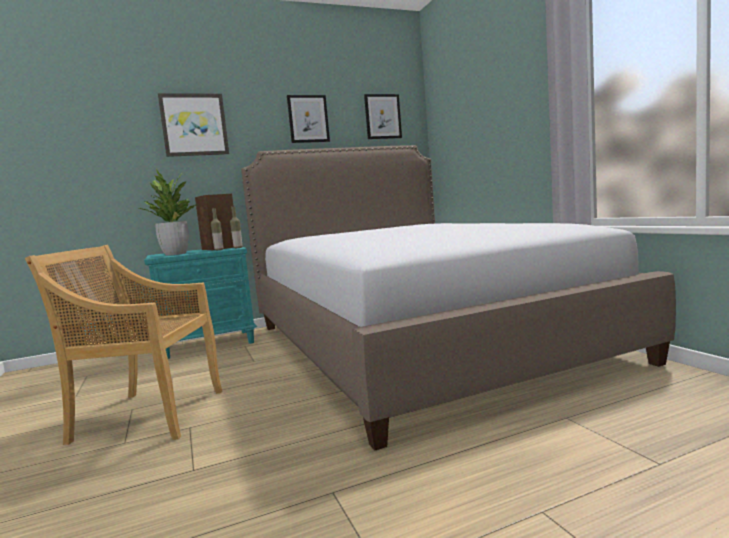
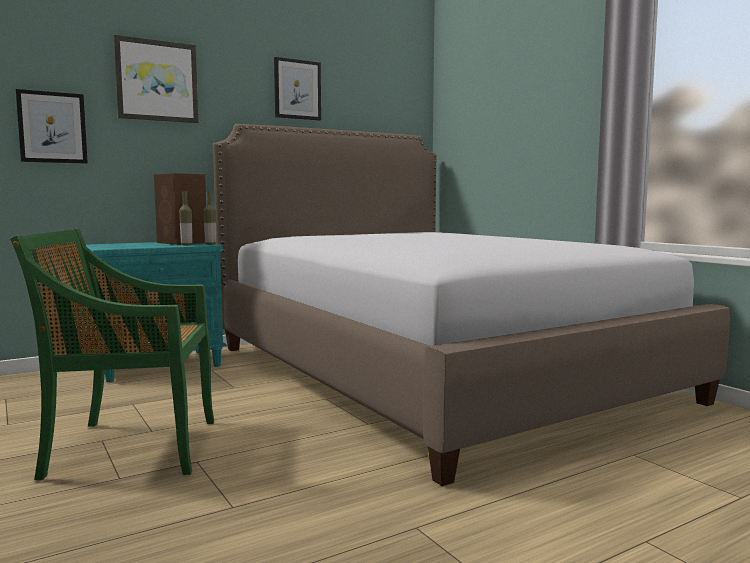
camera: 10 degrees left, 0 degrees up
beige chair [25,245,223,445] -> green chair [10,228,214,480]
potted plant [139,169,199,256] -> none
picture [364,94,402,139] -> picture moved to [16,89,88,164]

